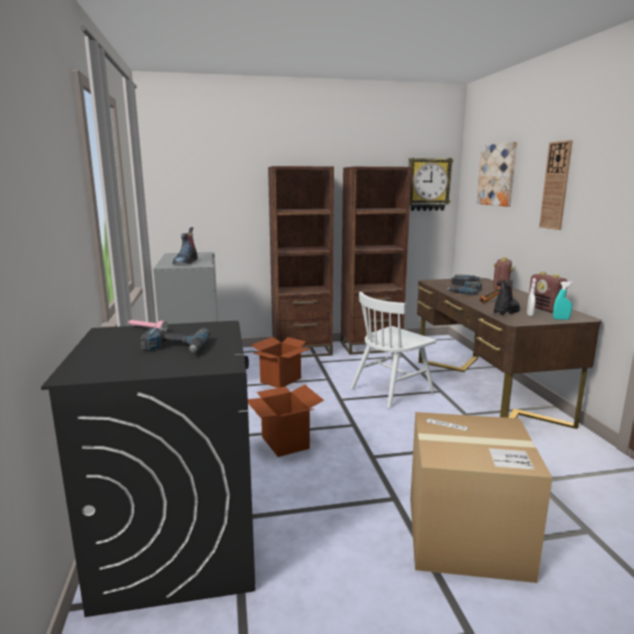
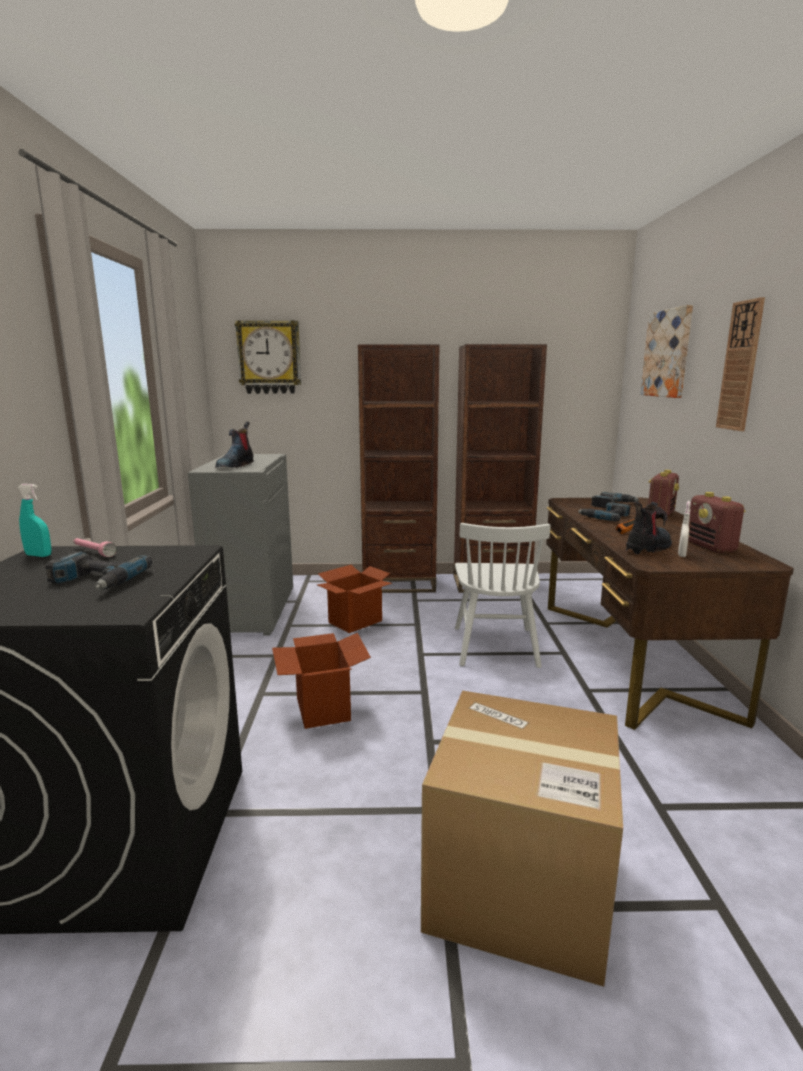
camera: 10 degrees right, 0 degrees up
white chair [350,292,436,408] -> white chair turned 60 degrees counterclockwise [455,523,551,668]
wall clock [408,158,453,211] -> wall clock moved to [235,320,301,394]
turquoise spray bottle [553,281,573,320] -> turquoise spray bottle moved to [17,484,51,557]

